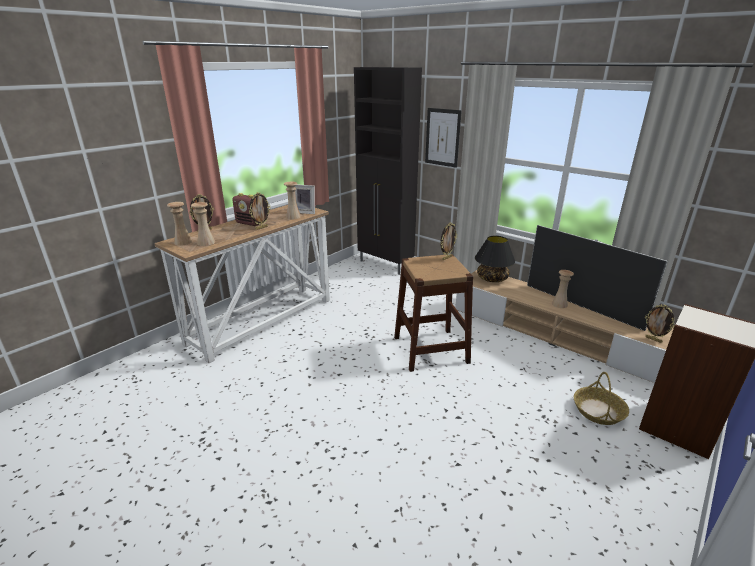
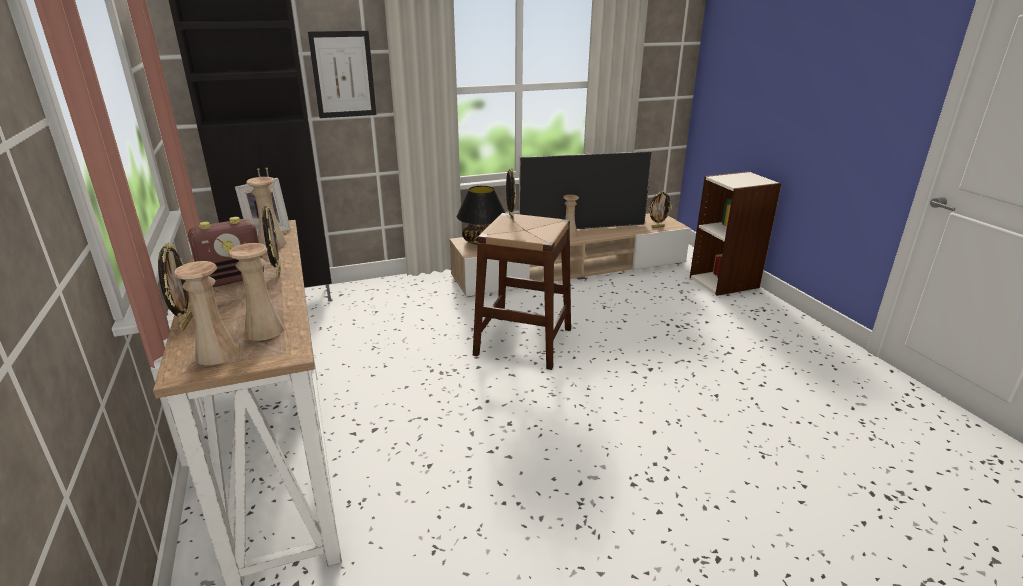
camera: 60 degrees left, 0 degrees up
basket [574,372,629,425] -> none

